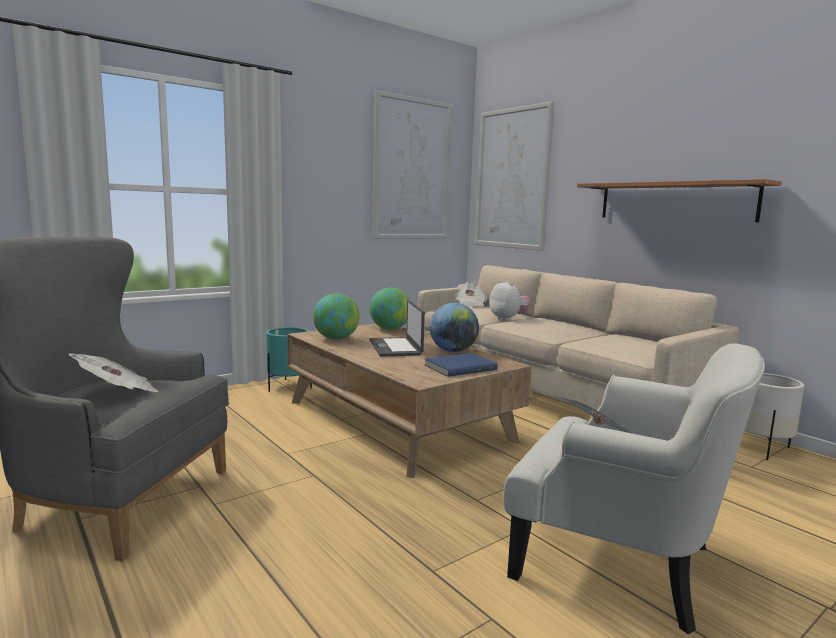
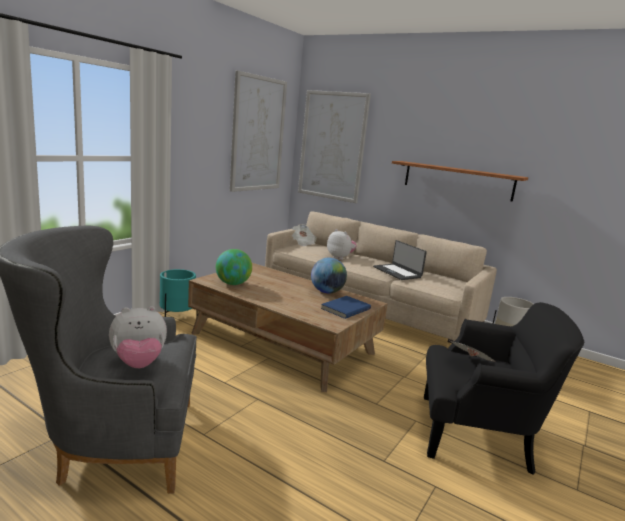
camera: 20 degrees left, 5 degrees up
newspaper [69,353,159,392] -> plush toy [109,306,167,368]
globe [370,288,410,330] -> none
laptop [370,300,425,357] -> laptop moved to [373,240,427,280]
white armchair [503,344,765,634] -> black armchair [424,302,584,475]

